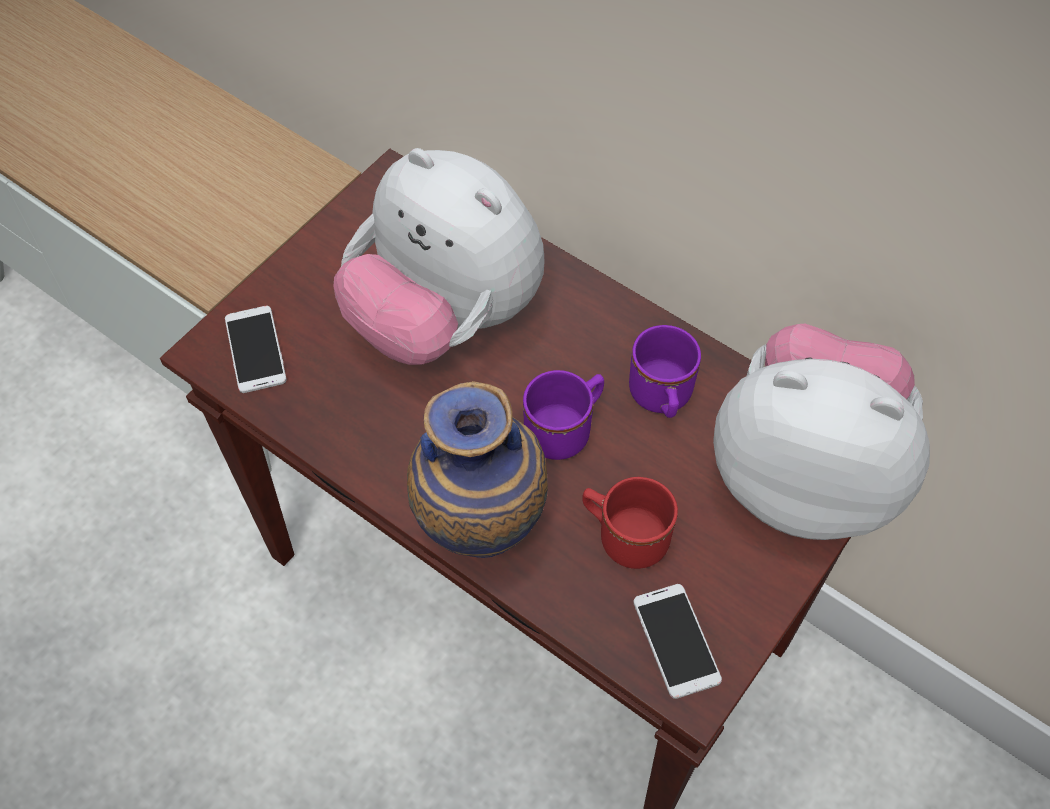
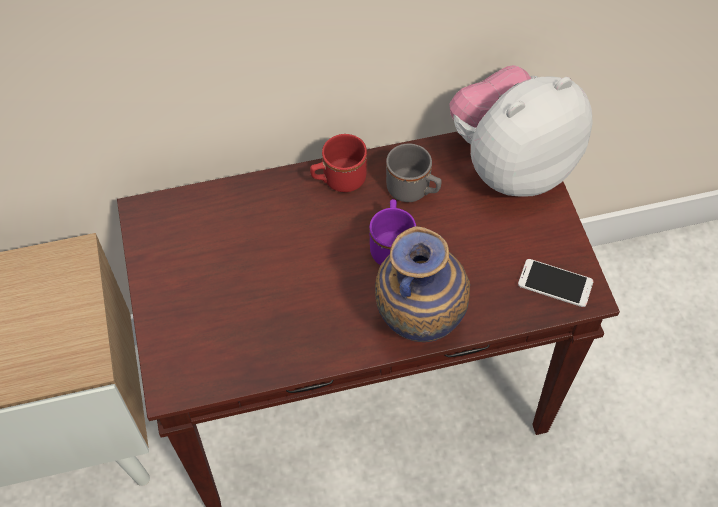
camera: 50 degrees left, 0 degrees up
phone [225,306,287,393] -> none
plush toy [334,148,544,365] -> none
red mug [582,477,678,569] -> red mug moved to [310,134,367,192]
purple mug [629,325,701,418] -> grey mug [386,144,441,202]

